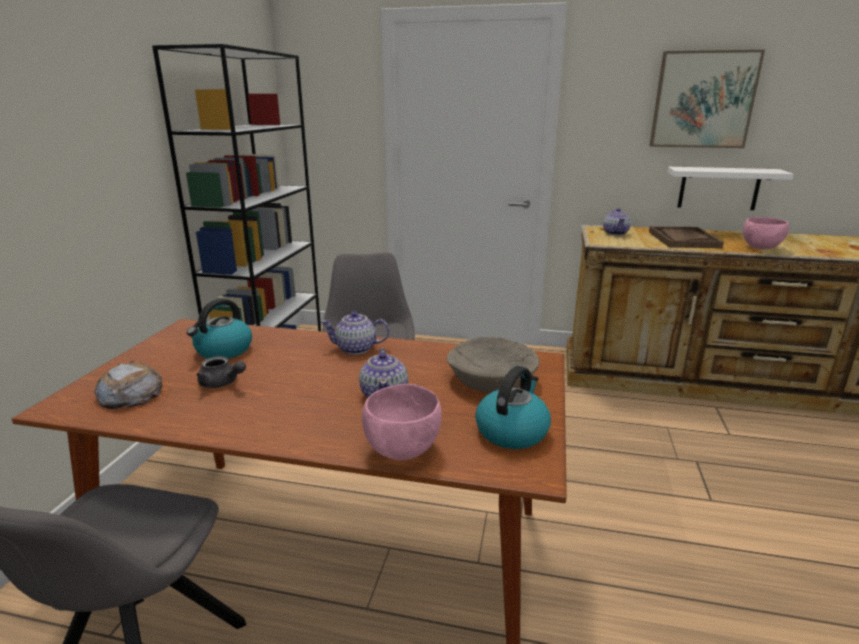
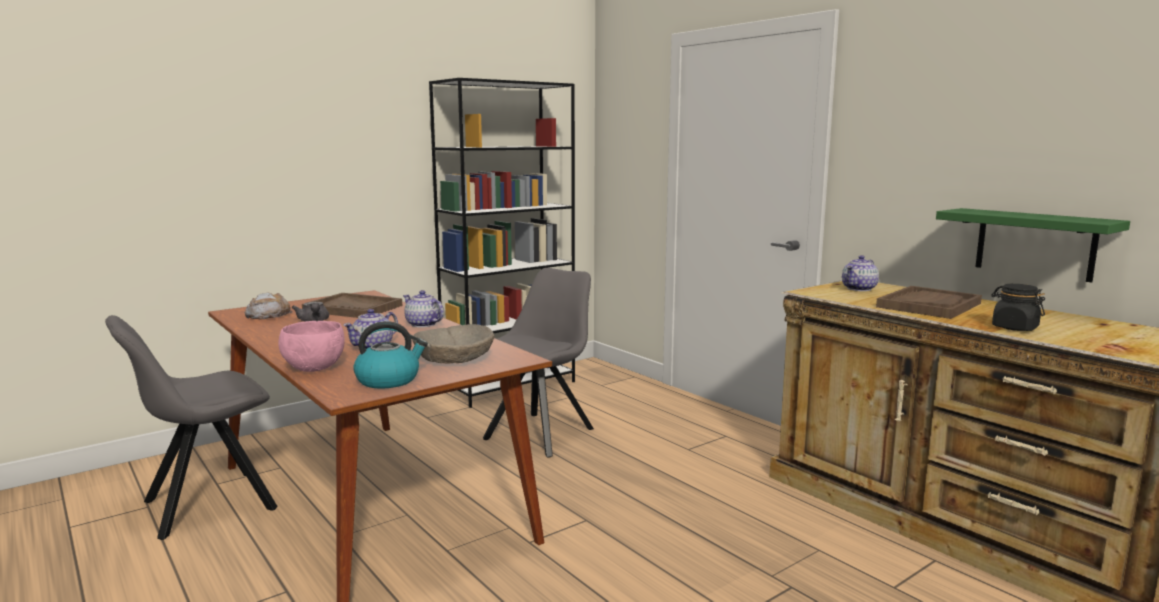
camera: 40 degrees right, 10 degrees down
kettle [187,299,252,359] -> brown tray [302,293,402,318]
picture [650,50,765,148] -> none
white shelf [667,167,794,210] -> green shelf [936,208,1130,283]
pink bowl [743,217,789,249] -> black jar [991,284,1045,331]

